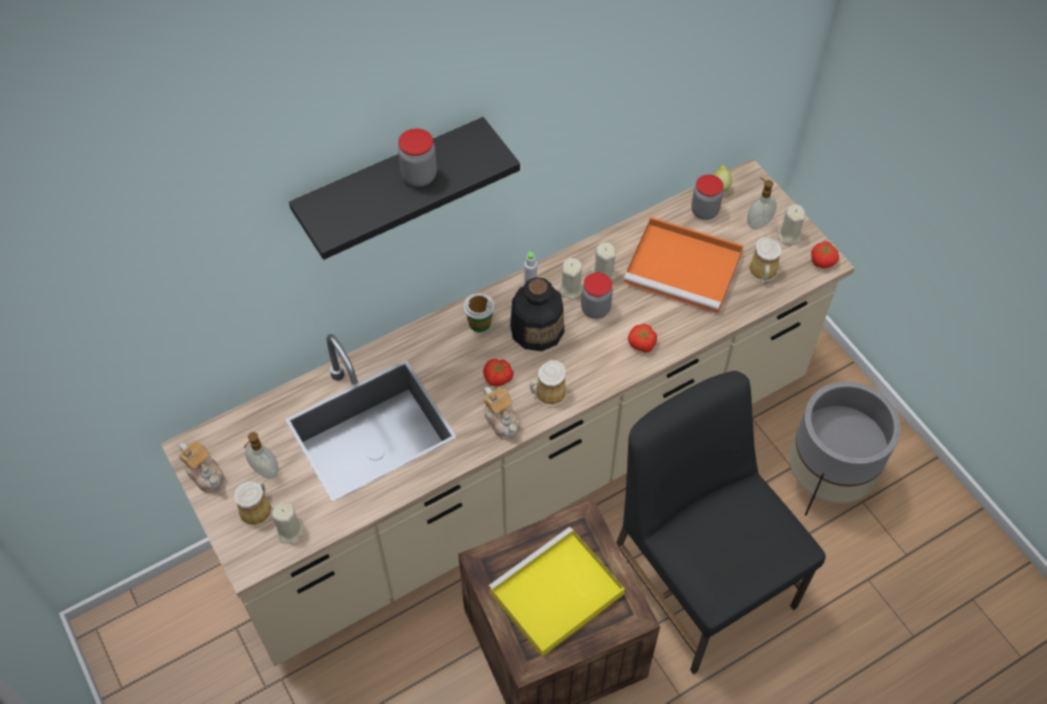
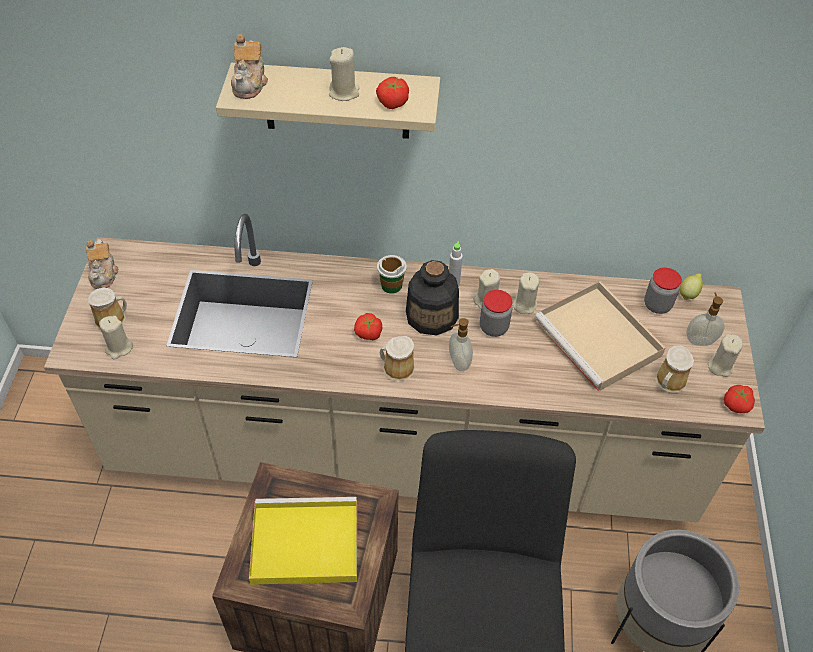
camera: 35 degrees right, 5 degrees down
soap dispenser [243,432,279,479] -> soap dispenser moved to [449,318,473,371]
black shelf [289,117,520,260] -> beige shelf [216,63,440,139]
jar [398,129,437,187] -> beige candle [329,47,359,101]
teapot [483,387,520,440] -> teapot moved to [231,34,268,99]
orange tray [624,217,744,313] -> beige tray [535,281,666,392]
tomato [628,324,657,352] -> tomato moved to [376,77,409,109]

